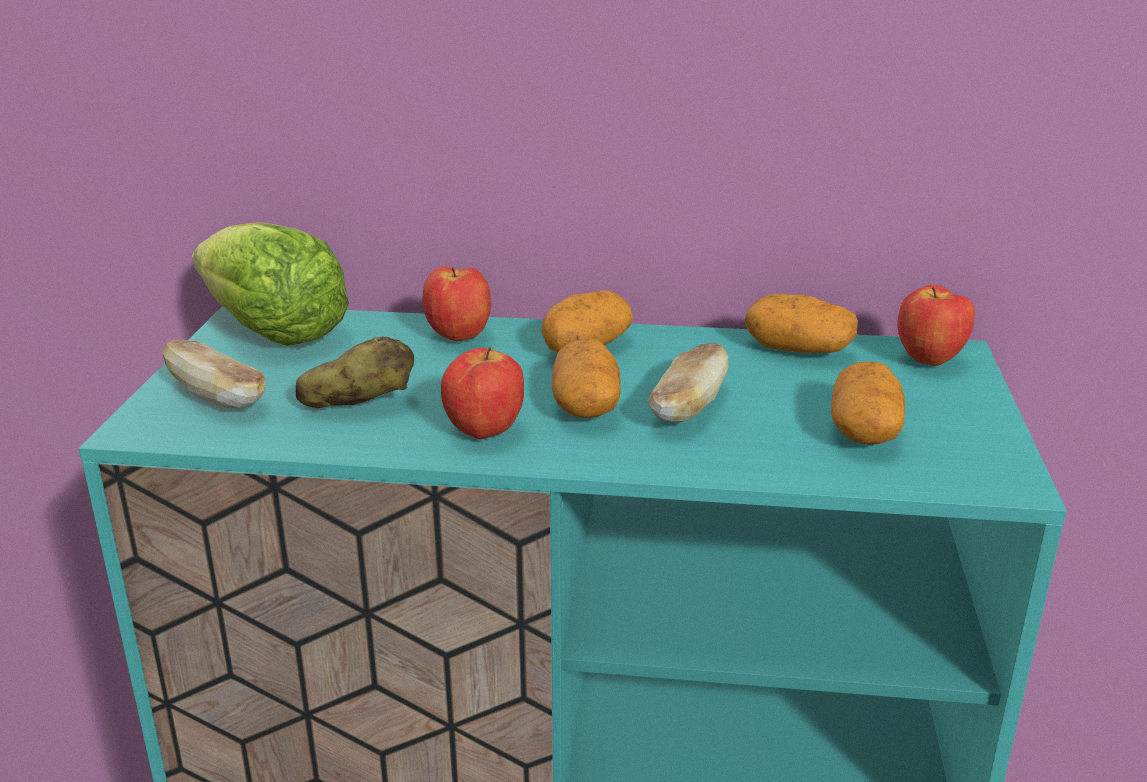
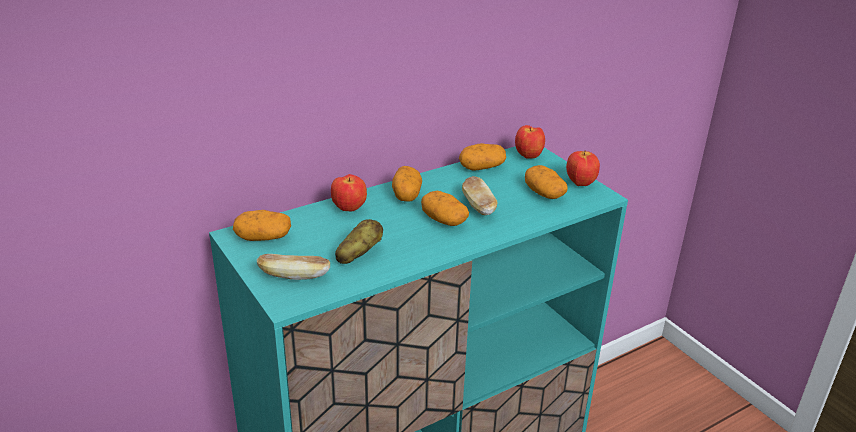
camera: 40 degrees left, 5 degrees up
lettuce [192,222,349,346] -> potato [233,210,291,241]
apple [441,347,524,439] -> apple moved to [566,150,600,186]

